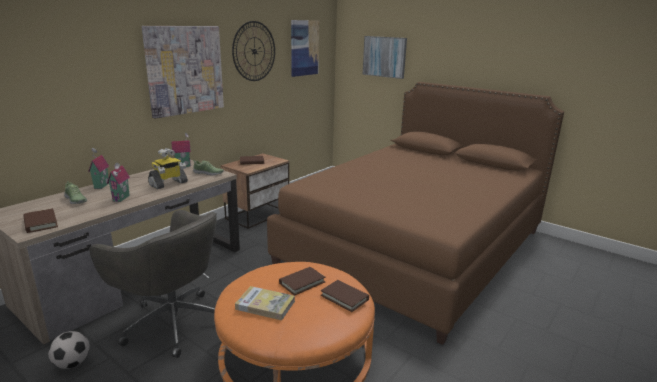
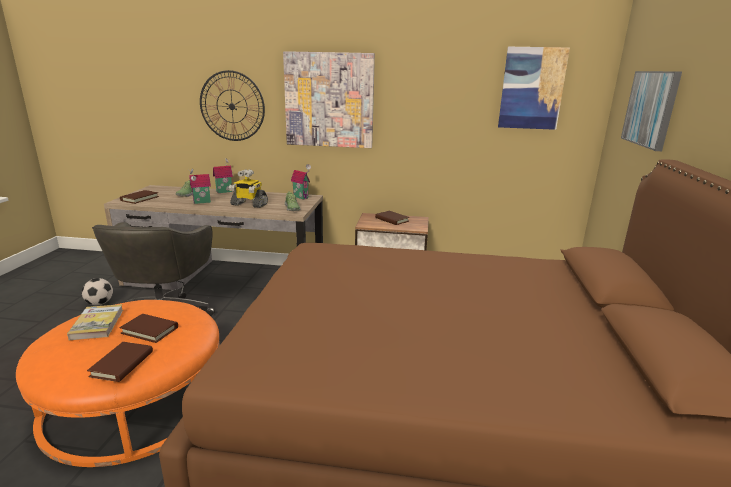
camera: 60 degrees right, 0 degrees up
wall clock [232,21,275,81] -> wall clock moved to [200,70,265,141]

